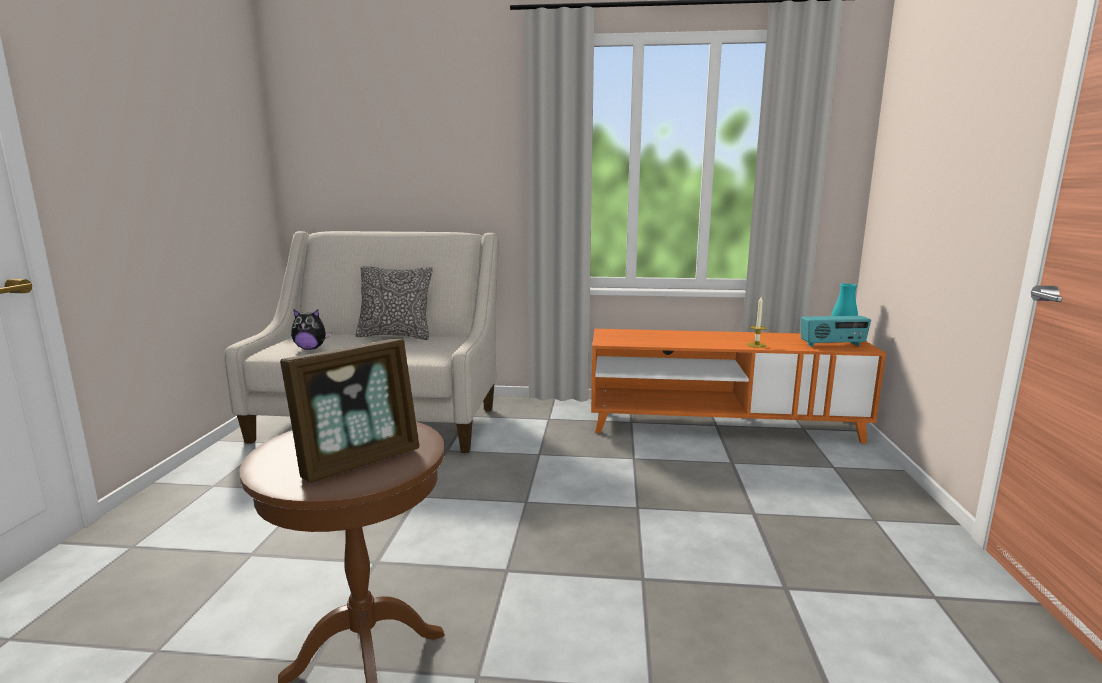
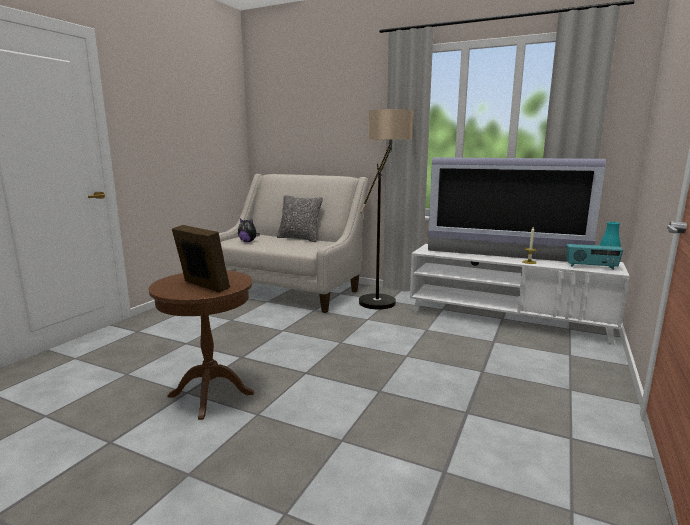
camera: 20 degrees right, 0 degrees up
picture frame [280,339,420,483] -> picture frame turned 120 degrees counterclockwise [172,225,230,293]
orange tv stand [591,329,886,444] -> white tv stand [410,244,630,345]
none -> floor lamp [359,109,414,309]
none -> television [428,157,606,262]

